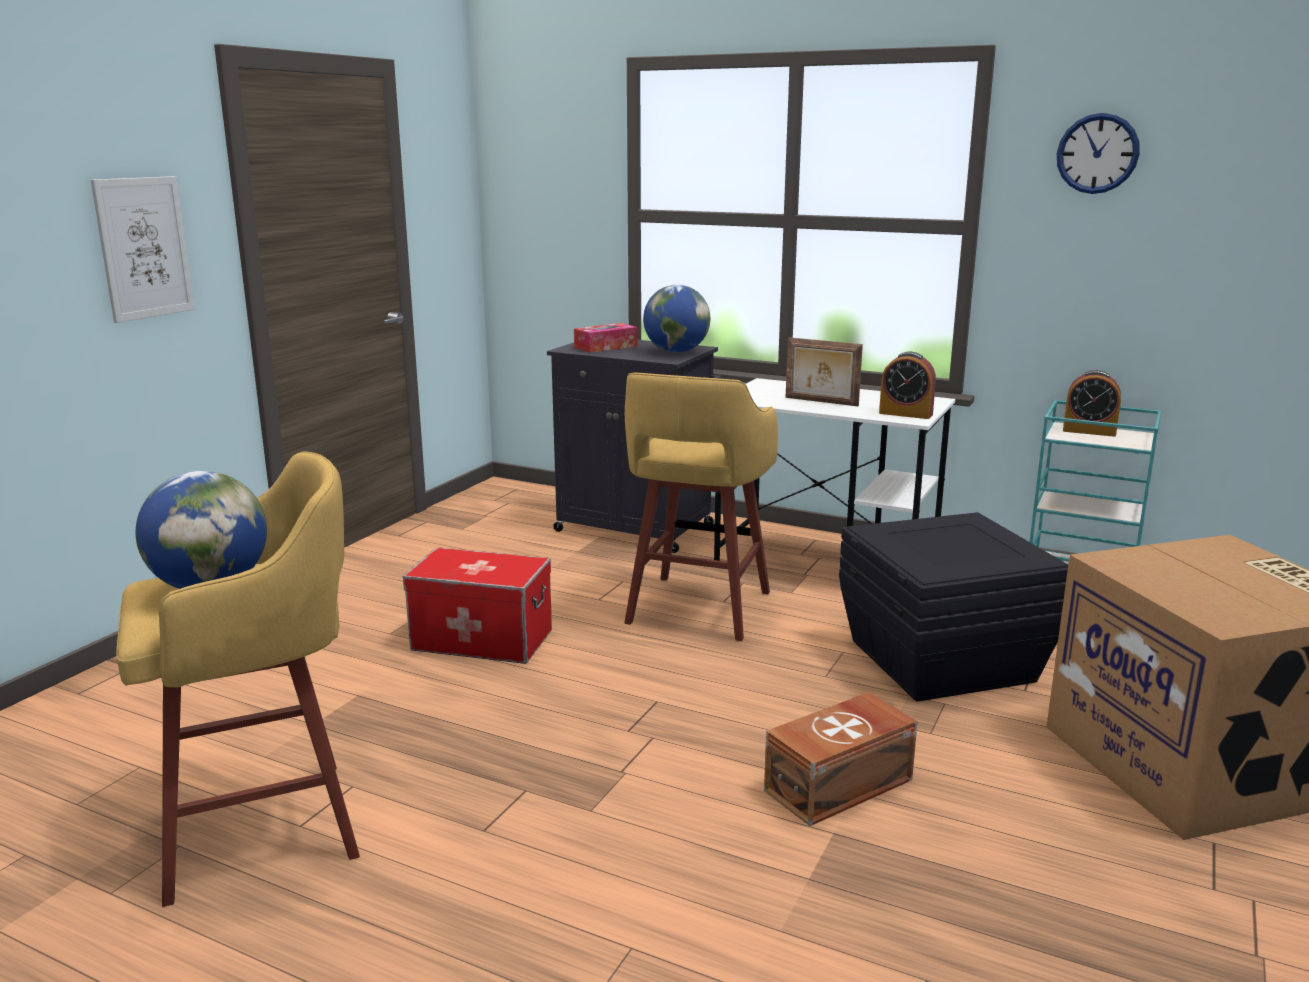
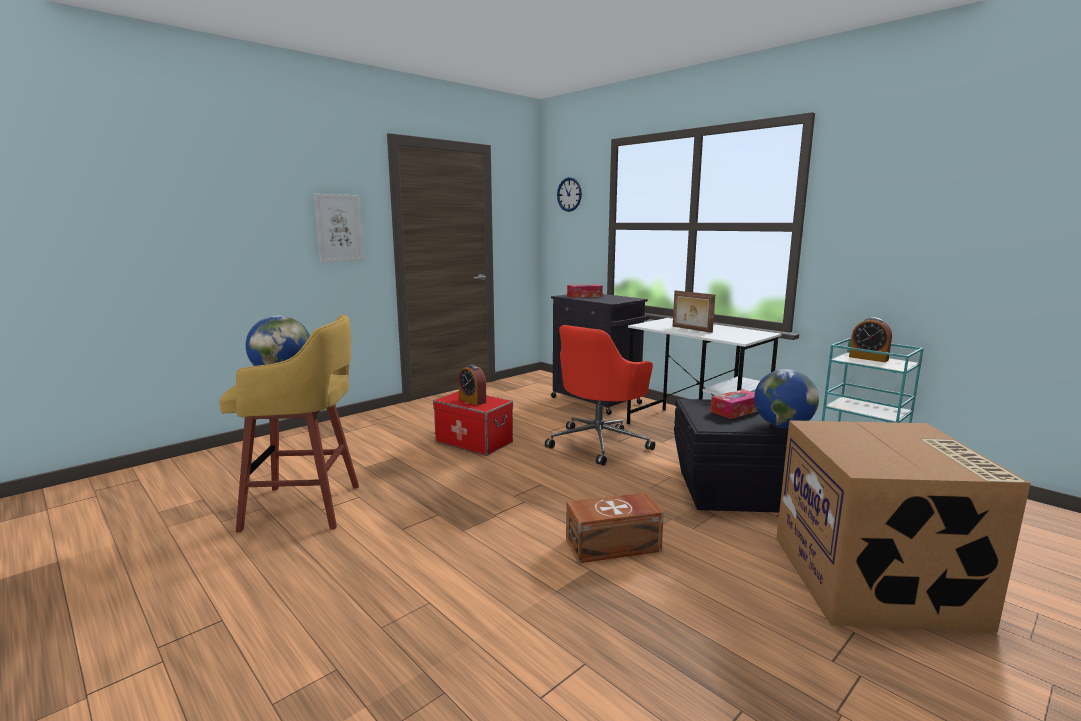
camera: 20 degrees right, 5 degrees down
yellow stool [624,373,778,641] -> red office chair [545,325,655,466]
globe [643,285,710,353] -> globe moved to [754,369,819,428]
alarm clock [879,352,936,419] -> alarm clock moved to [458,365,487,405]
wall clock [1057,113,1140,194] -> wall clock moved to [557,177,582,212]
none -> tissue box [710,389,758,419]

